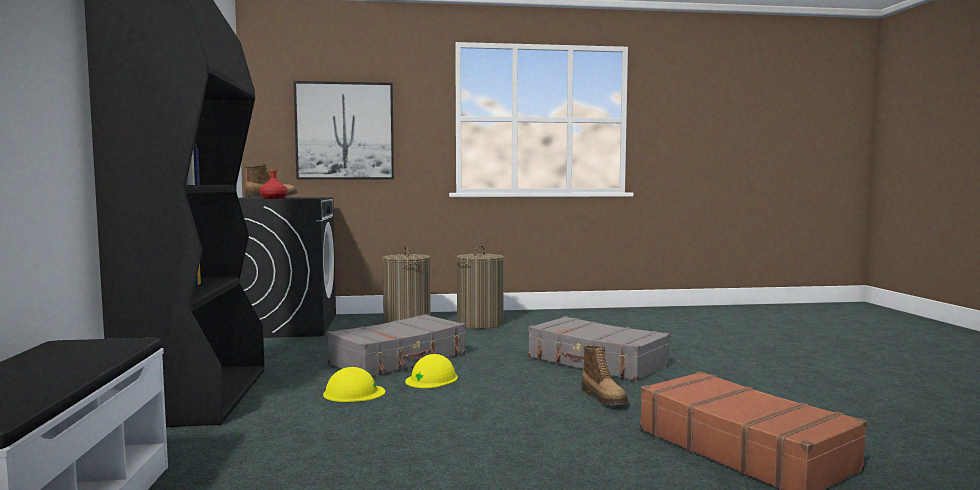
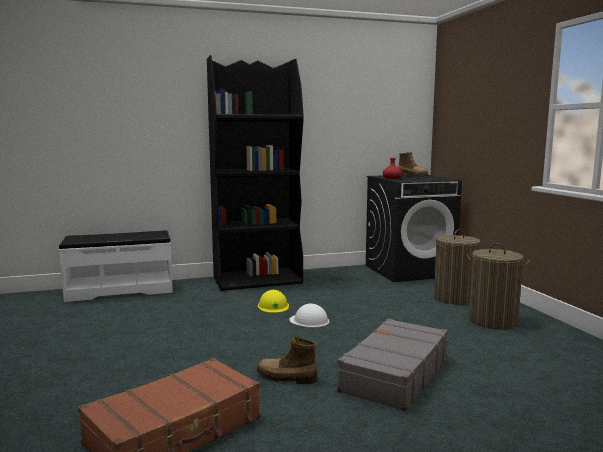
camera: 80 degrees right, 5 degrees up
picture [293,81,394,179] -> none
grey suitcase [327,314,466,376] -> none
yellow hard hat [405,354,458,388] -> white hard hat [289,304,329,328]
boot [581,345,628,405] -> boot turned 45 degrees clockwise [256,337,317,384]

